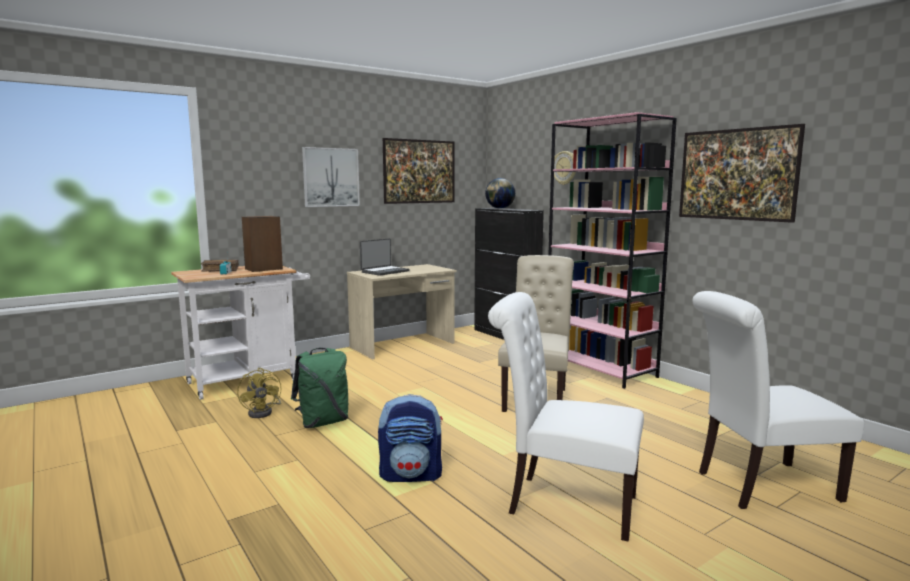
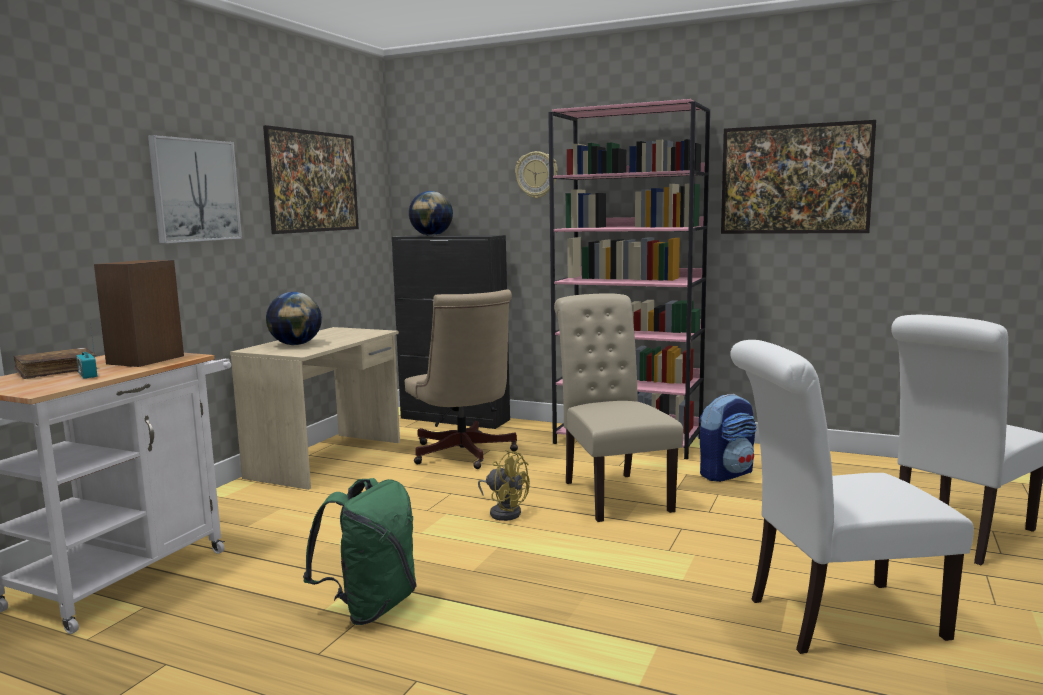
camera: 30 degrees left, 0 degrees up
yellow fan [237,368,281,418] -> yellow fan moved to [478,450,530,521]
laptop [360,238,410,276] -> globe [266,292,322,345]
backpack [378,394,443,482] -> backpack moved to [699,394,757,482]
none -> beige office chair [405,289,518,469]

